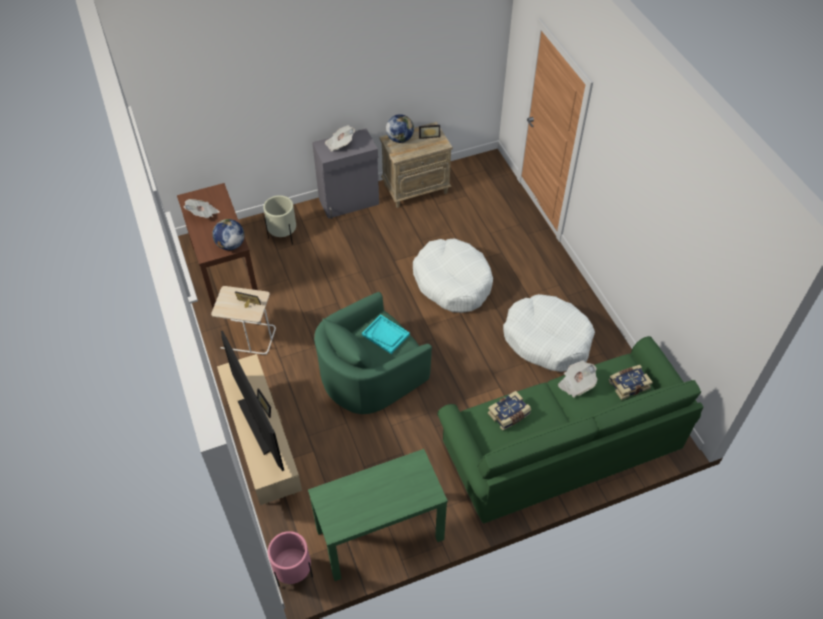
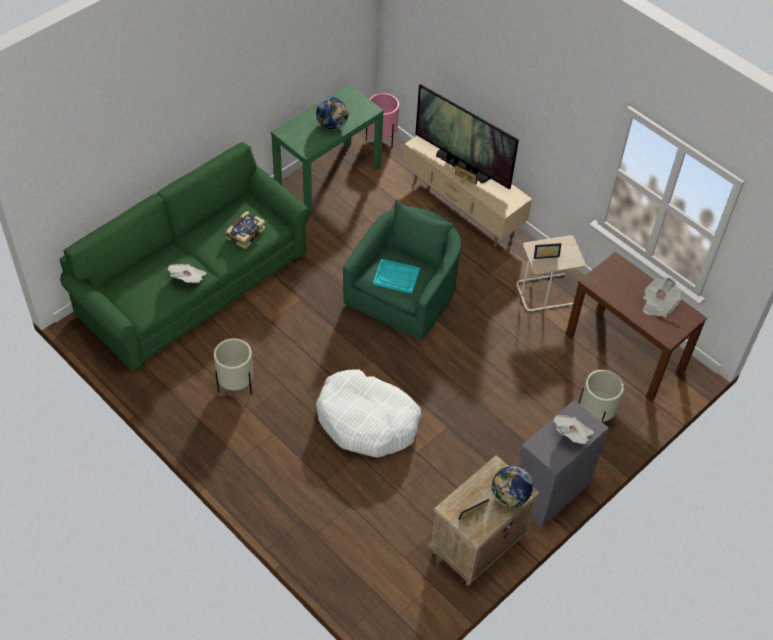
camera: 155 degrees right, 0 degrees up
globe [212,219,244,250] -> globe moved to [316,97,348,130]
white dog bed [503,294,595,372] -> beige planter [214,338,254,395]
book [609,365,653,400] -> none

